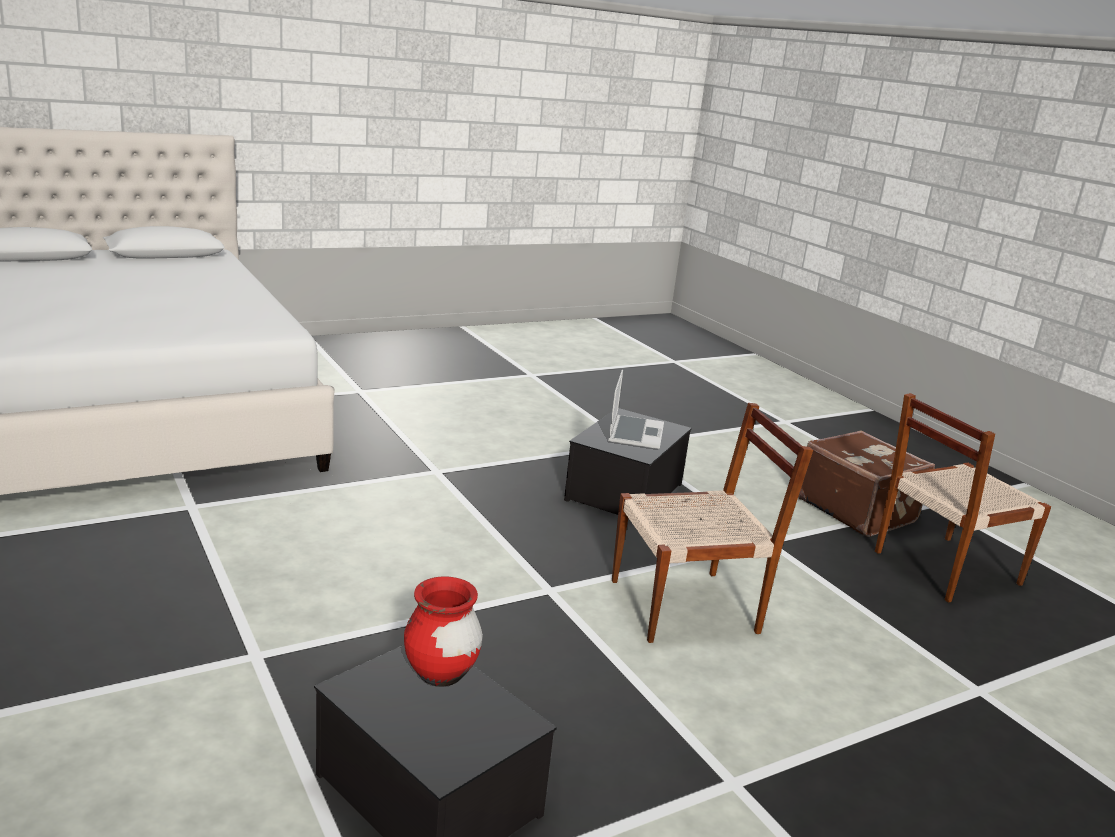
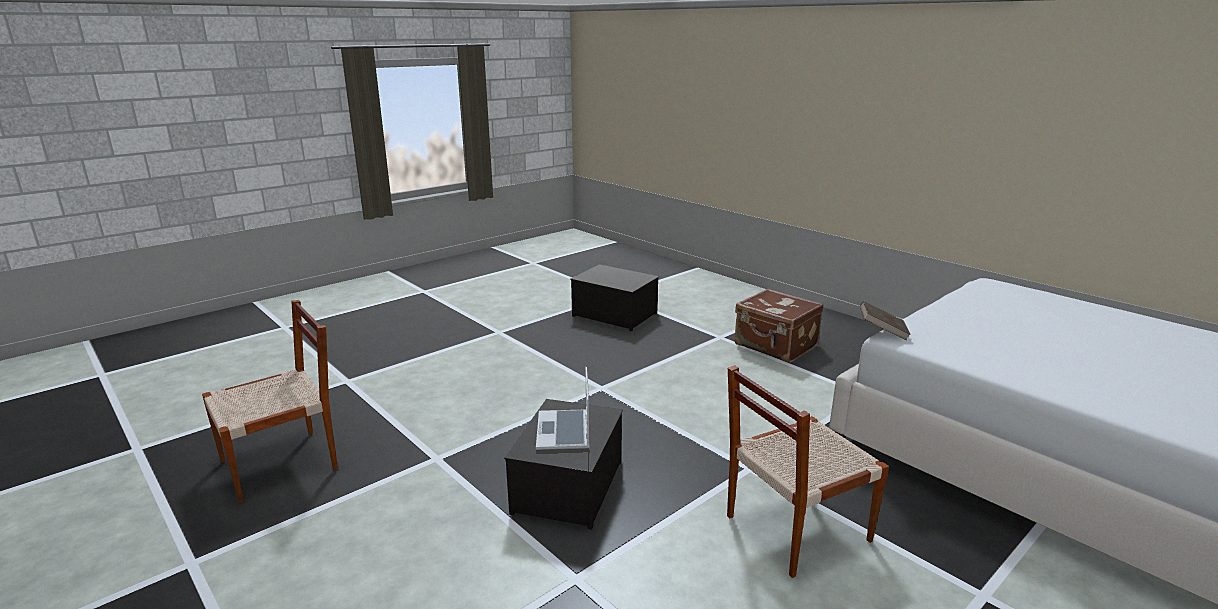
camera: 170 degrees right, 0 degrees up
red vase [404,577,483,686] -> none
chair [612,403,813,643] -> chair moved to [727,365,889,578]
brown suitcase [798,430,935,537] -> brown suitcase moved to [735,289,824,363]
none -> brown book [860,301,911,340]

